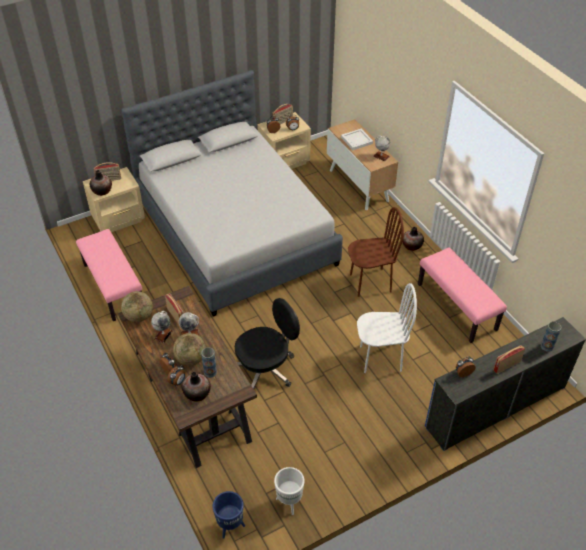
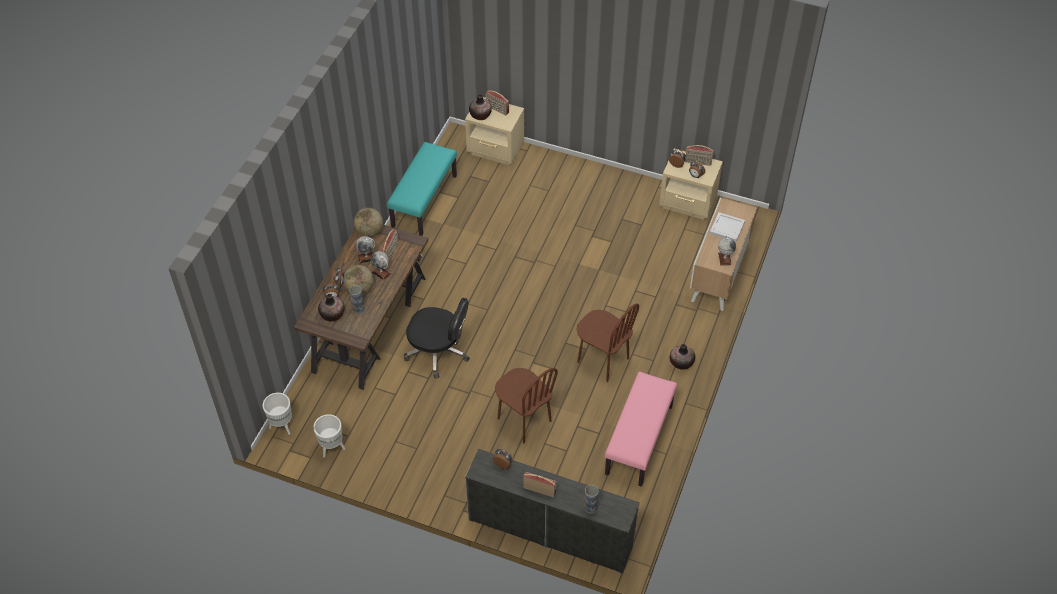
camera: 50 degrees right, 5 degrees up
pink bench [76,229,142,321] -> turquoise bench [387,142,457,236]
grey bed [121,70,343,316] -> none
blue planter [213,491,245,539] -> white planter [263,393,292,435]
white chair [357,283,417,373] -> brown chair [495,368,558,443]

